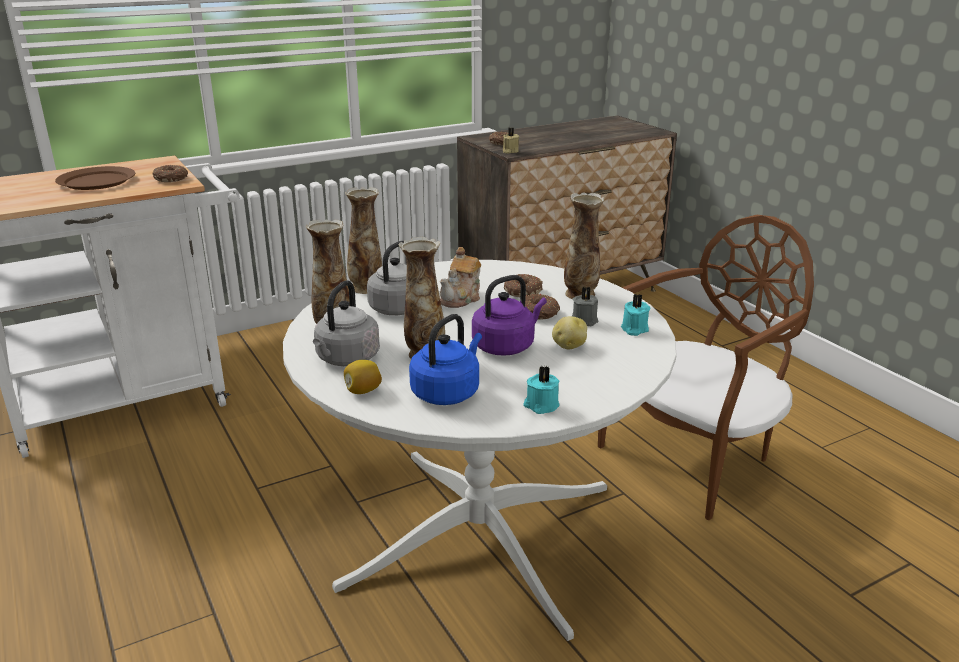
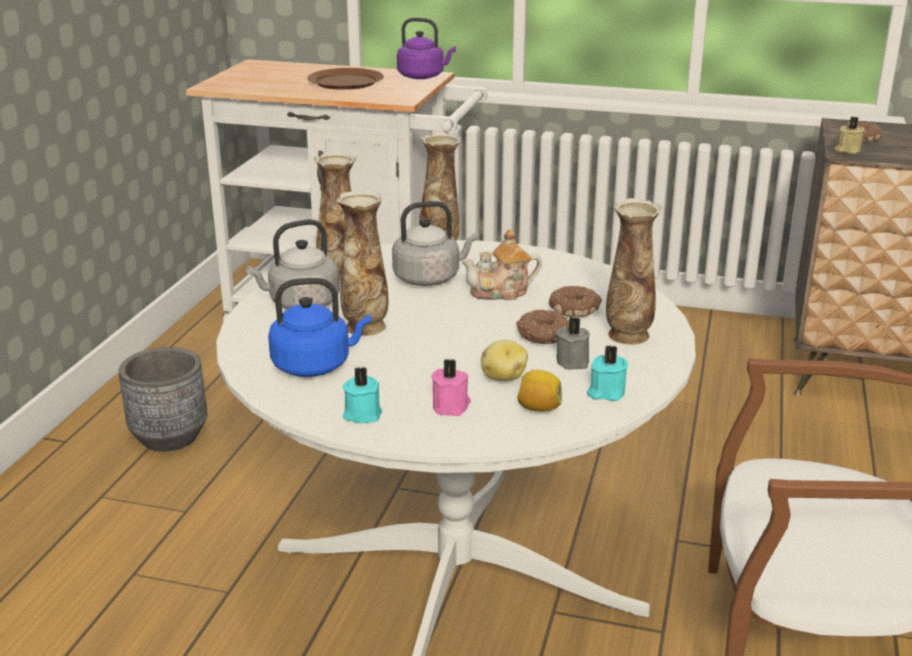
camera: 45 degrees right, 0 degrees up
donut [152,165,188,182] -> none
lemon [344,360,382,394] -> lemon moved to [518,370,562,412]
purple kettle [472,275,547,356] -> purple kettle moved to [397,18,456,79]
none -> grey planter [119,347,207,452]
none -> pink candle [431,359,471,416]

